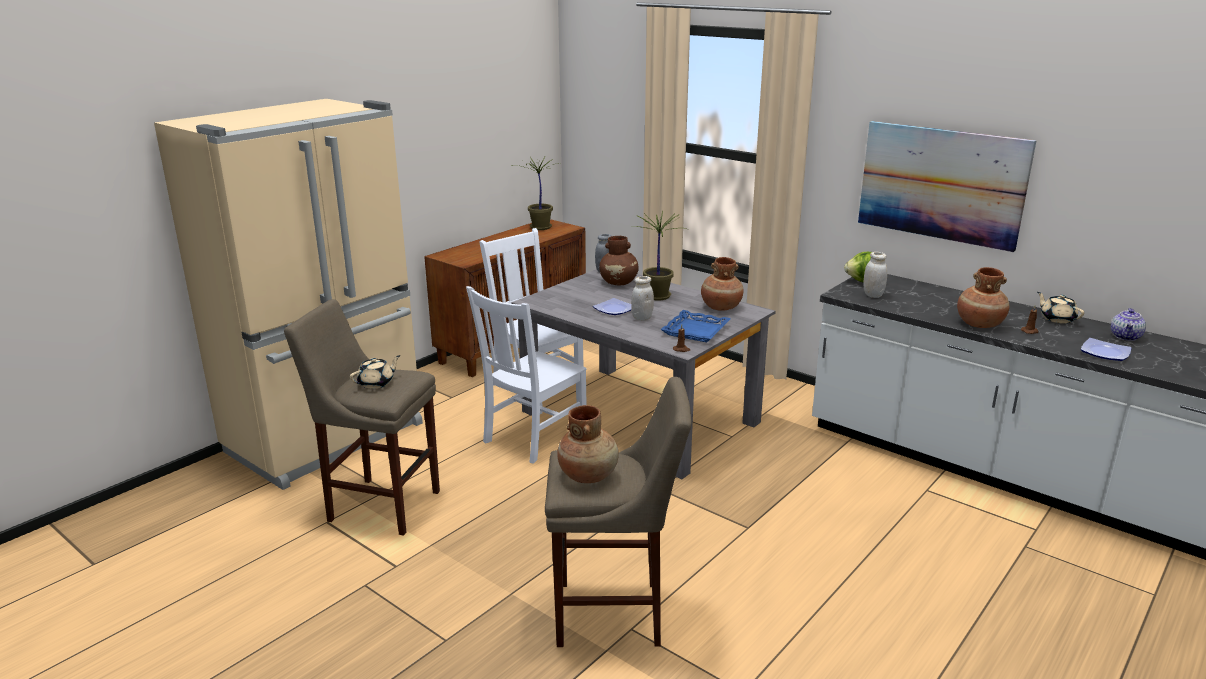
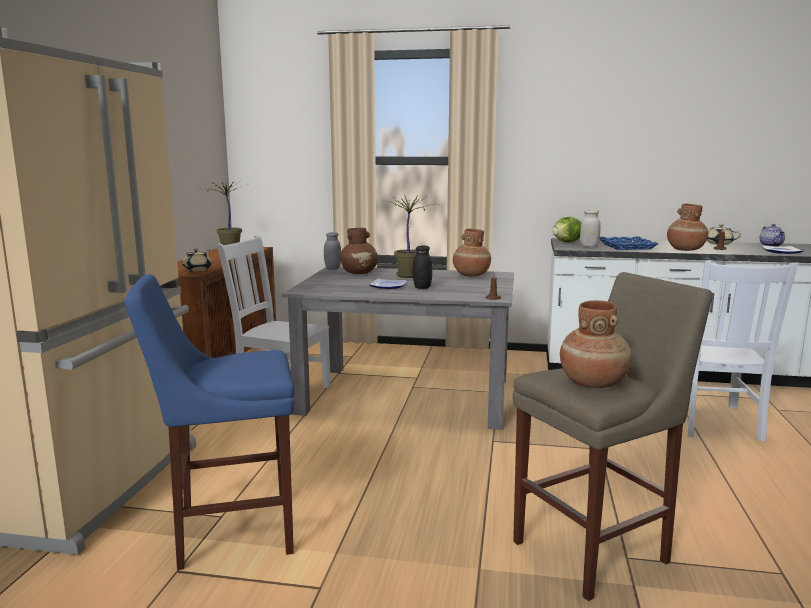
camera: 30 degrees left, 10 degrees down
beige stool [284,299,440,536] -> blue stool [124,274,295,570]
beige teapot [350,355,400,389] -> beige teapot moved to [183,249,211,272]
white chair [466,286,587,464] -> white chair moved to [688,261,798,441]
white jar [631,276,654,321] -> black jar [412,246,432,289]
blue tray [660,310,730,342] -> blue tray moved to [599,236,658,250]
picture [858,121,1037,252] -> none

